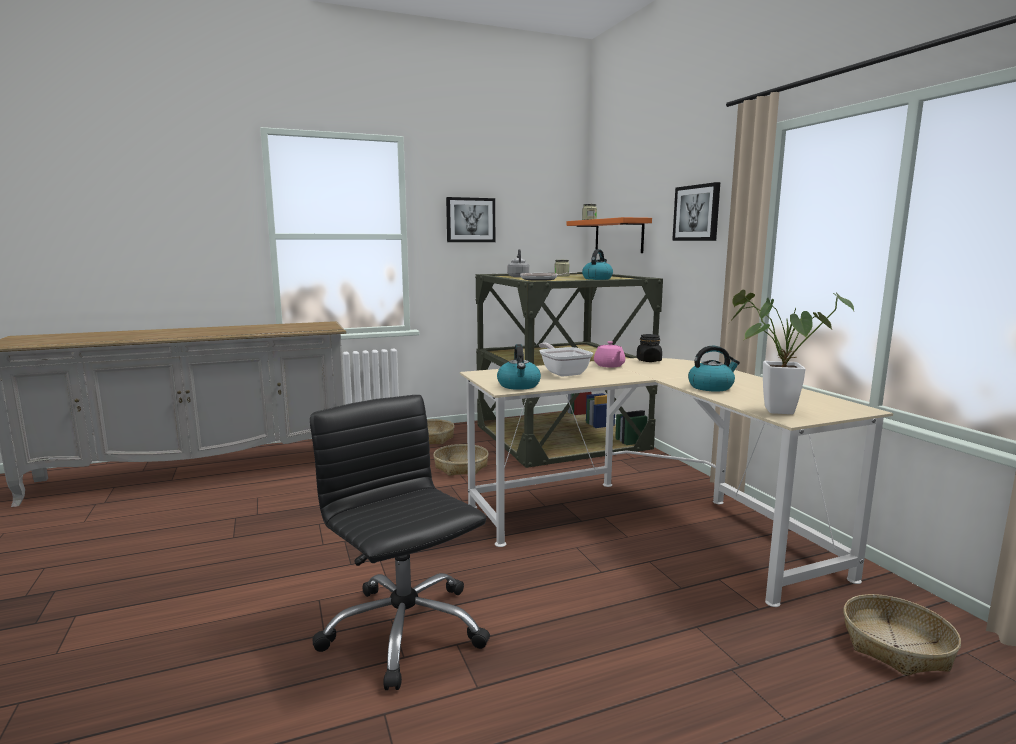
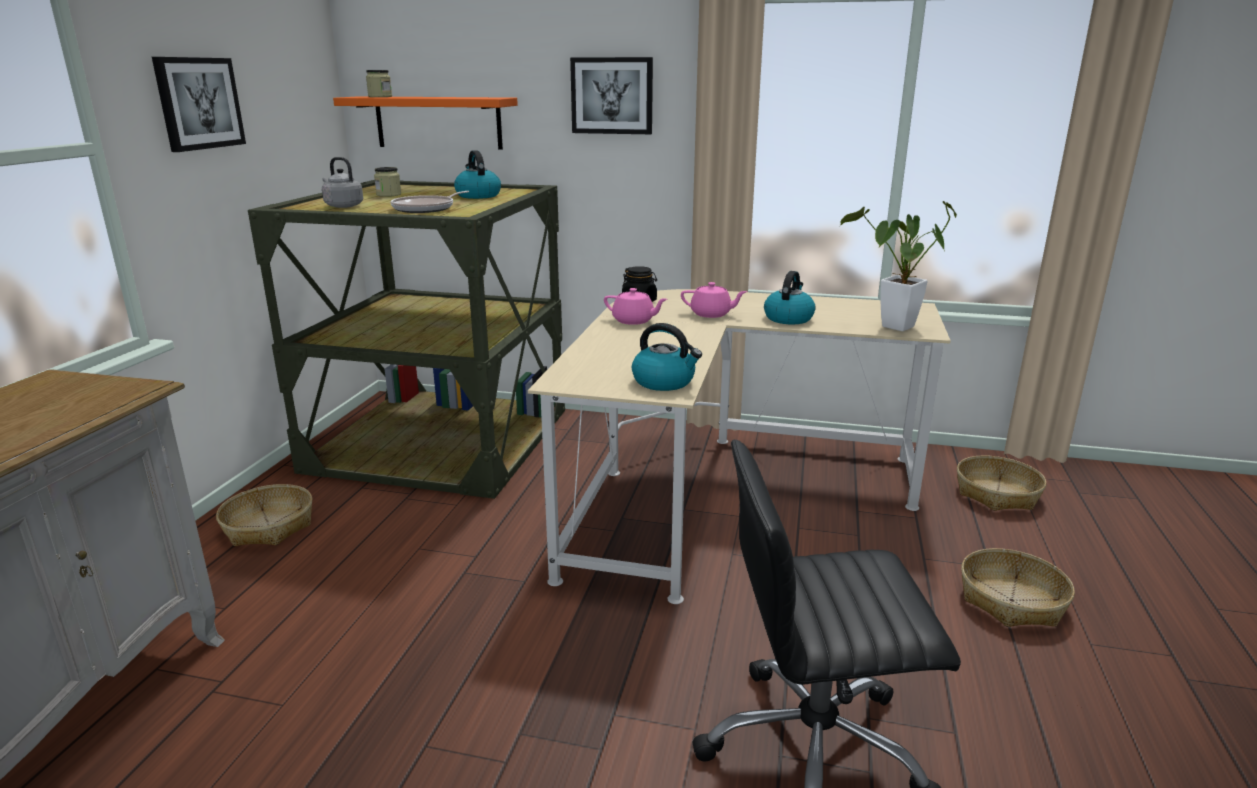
camera: 55 degrees left, 10 degrees up
basket [434,444,489,476] -> basket moved to [961,548,1075,627]
frying pan [539,343,593,377] -> none
none -> pink teapot [681,282,747,318]

